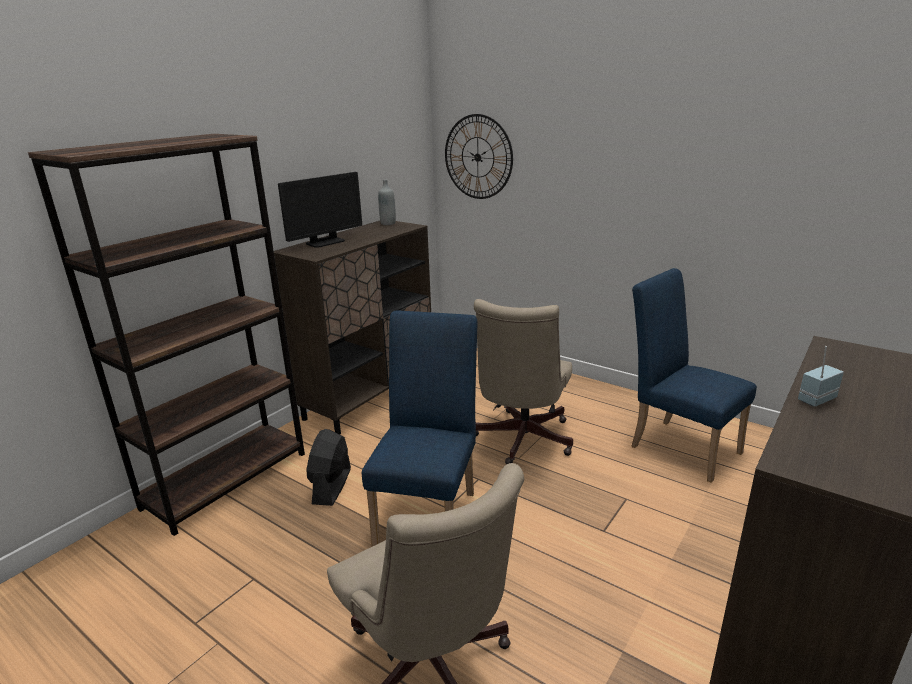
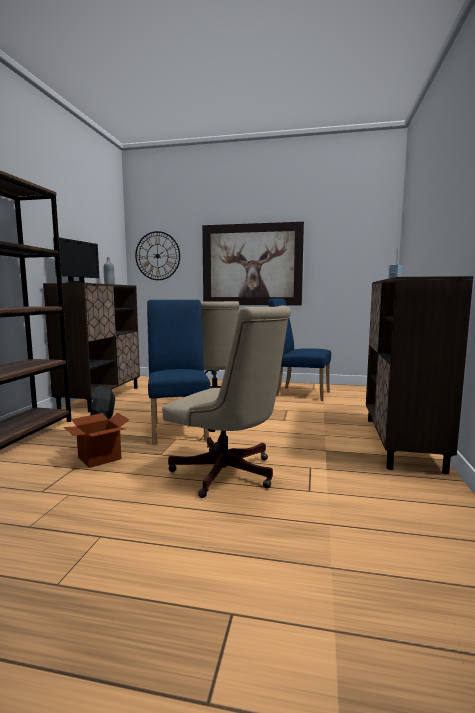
camera: 25 degrees left, 15 degrees down
none -> cardboard box [64,413,130,468]
none -> picture [202,222,304,306]

